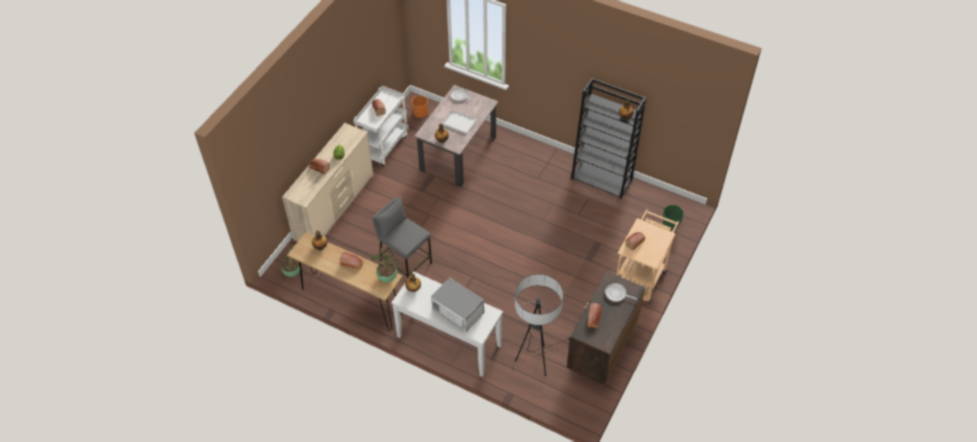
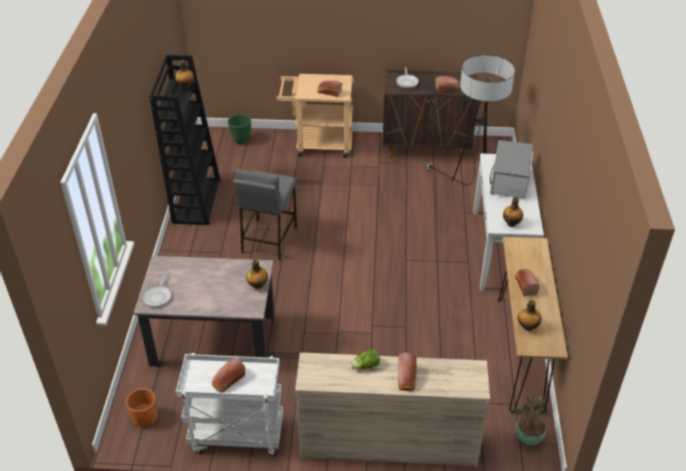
camera: 115 degrees left, 10 degrees down
potted plant [370,248,398,282] -> none
grey stool [372,197,432,279] -> grey stool moved to [233,169,297,261]
white tray [442,110,477,135] -> none

